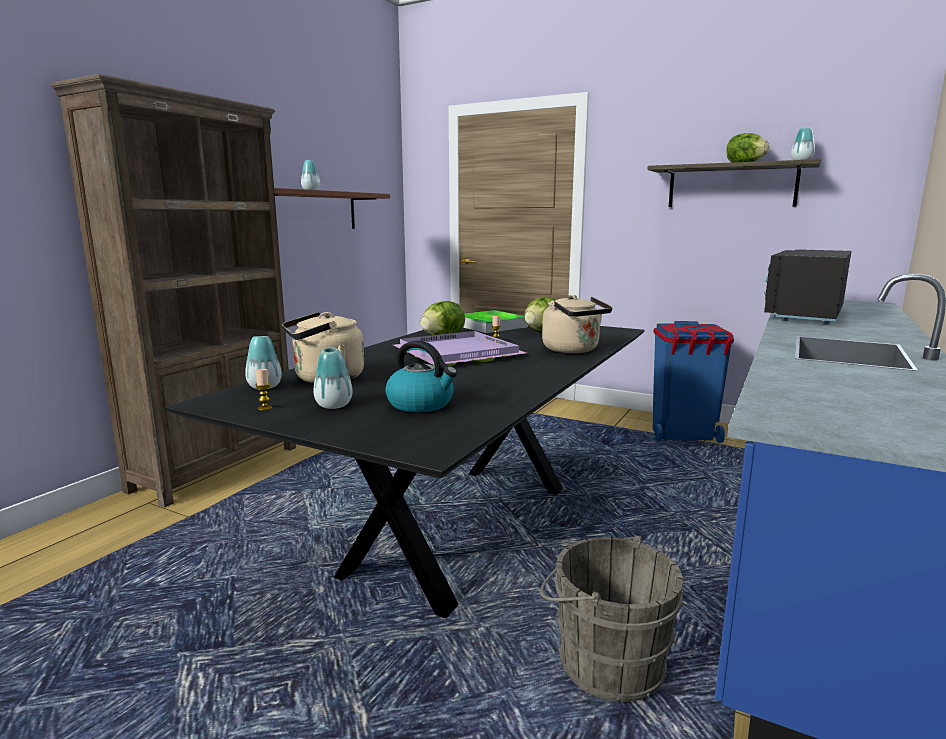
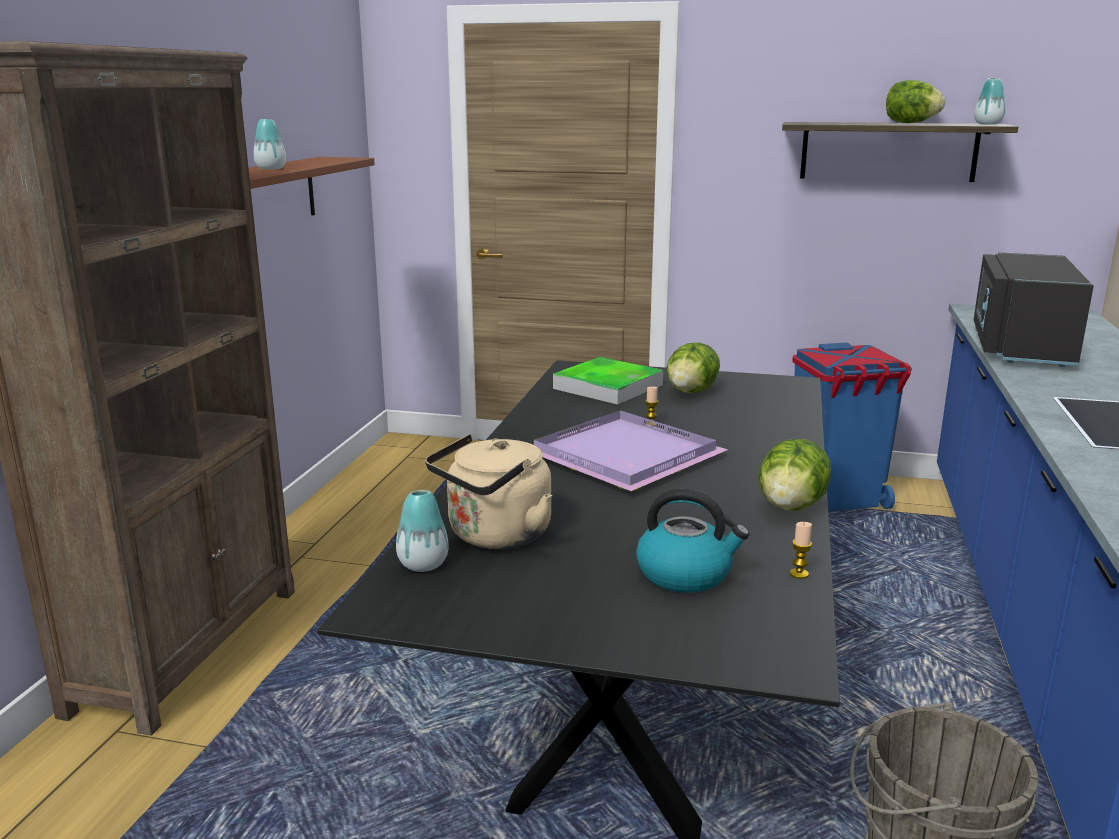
camera: 15 degrees left, 5 degrees up
candle [255,368,272,411] -> candle moved to [790,522,812,579]
vase [314,348,352,409] -> none
lettuce [420,301,465,337] -> lettuce moved to [759,439,831,511]
beige kettle [542,295,612,353] -> none

